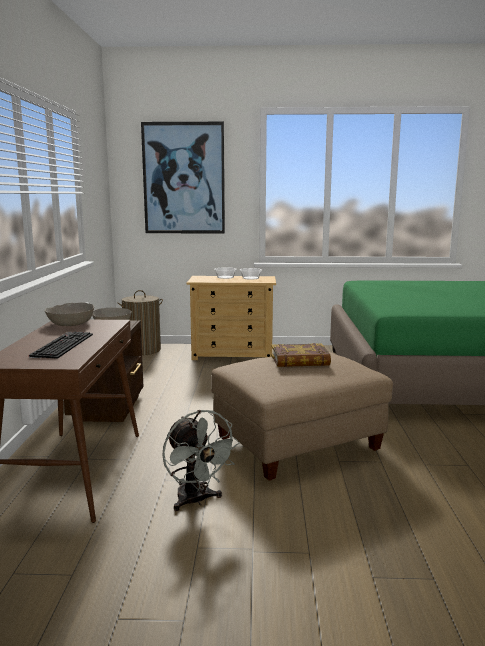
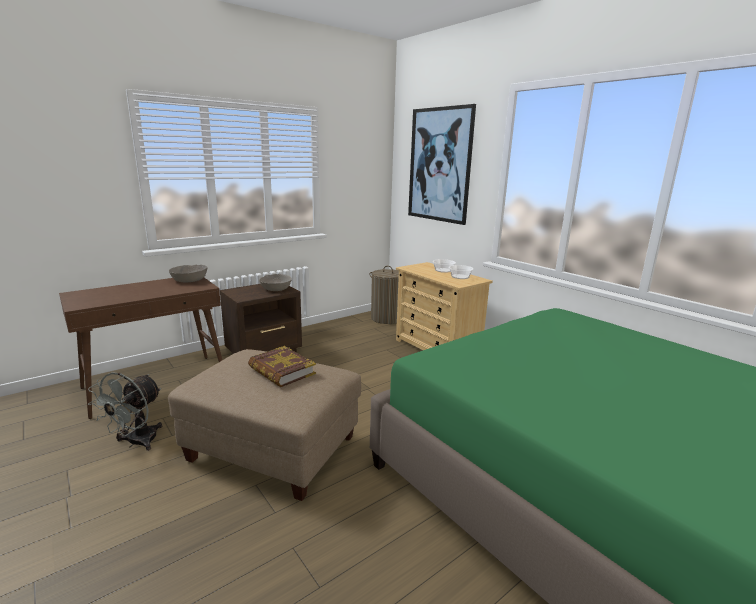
camera: 50 degrees right, 5 degrees up
keyboard [29,332,93,359] -> none

